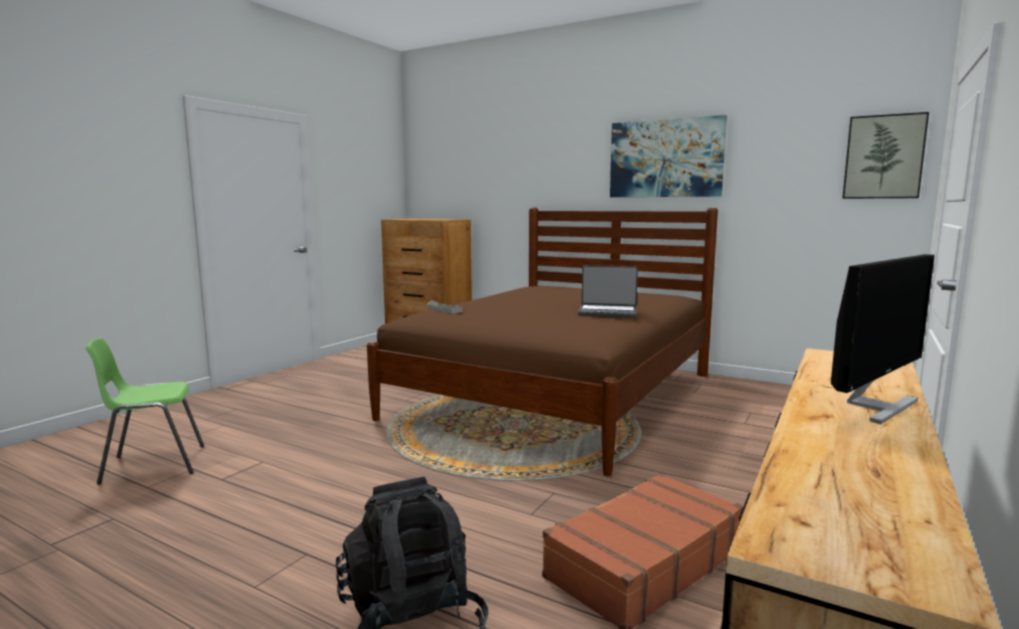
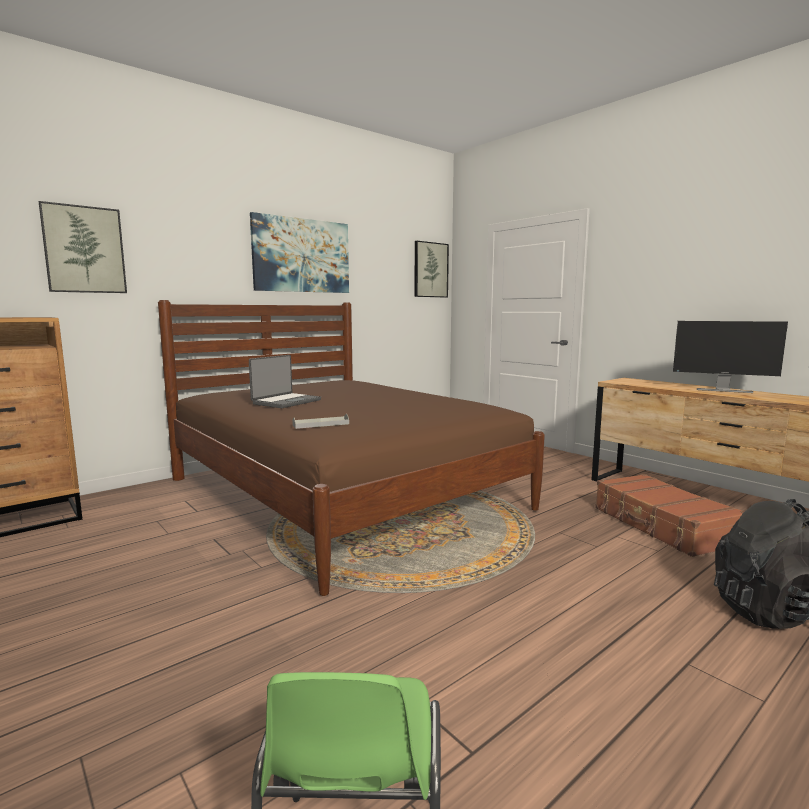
camera: 70 degrees left, 0 degrees up
laptop [578,265,638,318] -> laptop moved to [249,355,321,408]
monitor [831,254,935,424] -> monitor turned 135 degrees clockwise [673,321,788,393]
none -> picture [39,201,127,293]

